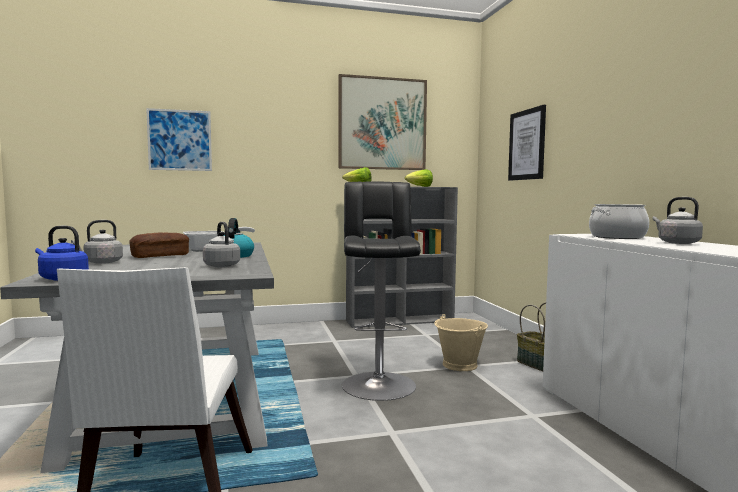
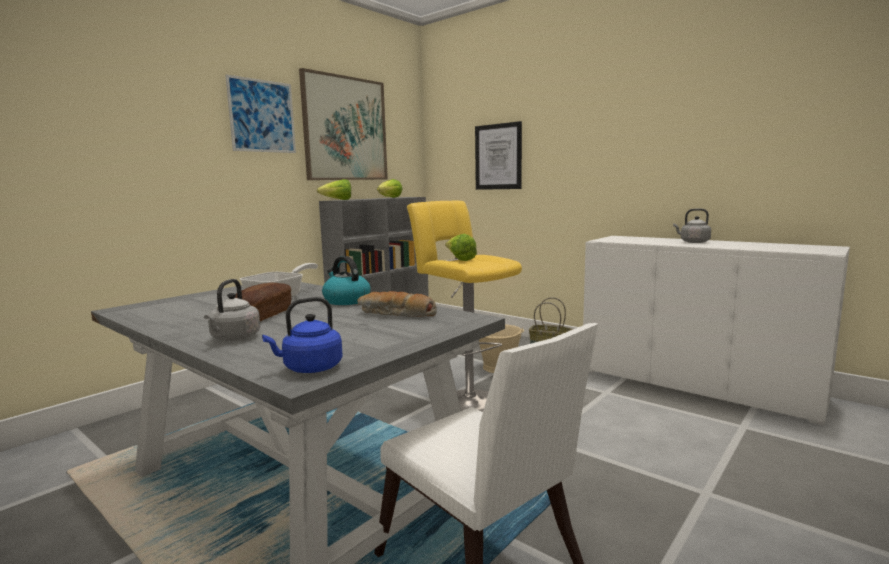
camera: 35 degrees left, 5 degrees up
picture [146,108,212,171] -> picture moved to [225,74,296,153]
grey kettle [203,222,240,267] -> bread [357,291,437,317]
black stool [342,182,421,401] -> yellow stool [407,201,522,412]
cooking pot [589,204,649,239] -> none
none -> lettuce [445,233,477,261]

